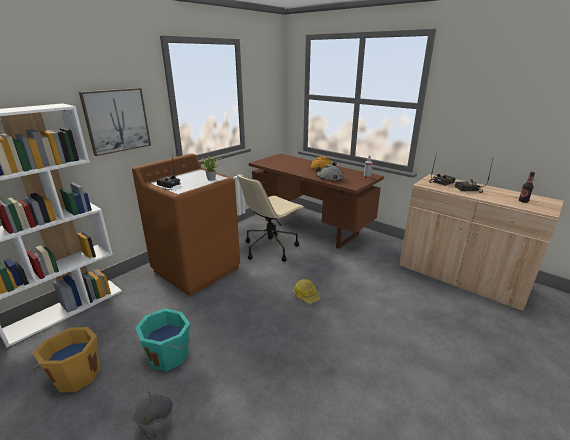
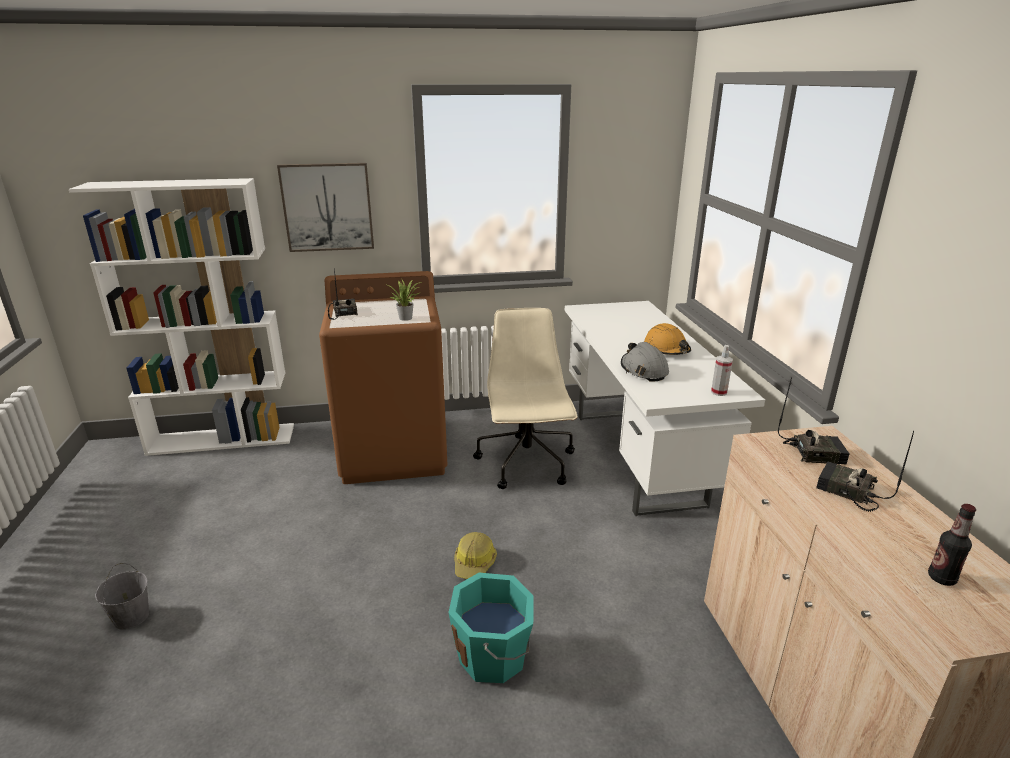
camera: 40 degrees right, 0 degrees up
orange bucket [31,327,100,392] -> none
turquoise bucket [135,308,191,372] -> turquoise bucket moved to [448,573,534,683]
beige office chair [237,174,305,262] -> beige office chair turned 90 degrees clockwise [473,308,577,489]
brown desk [249,154,384,249] -> white desk [565,301,765,516]

